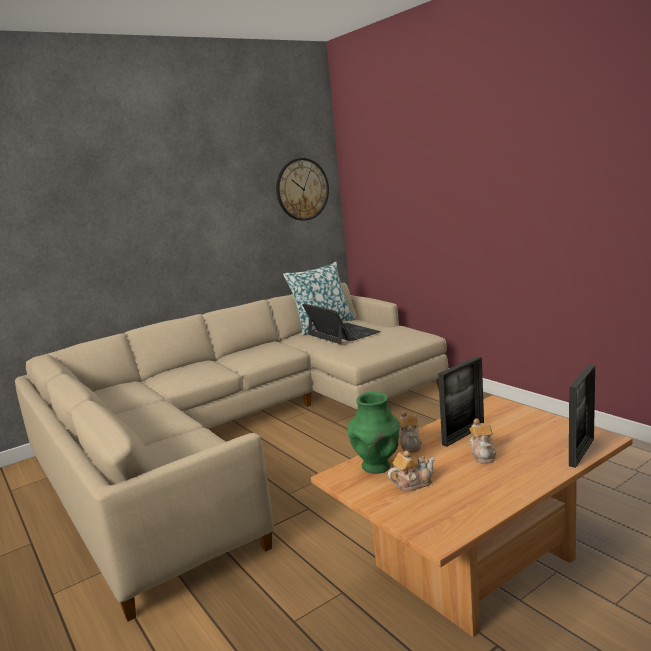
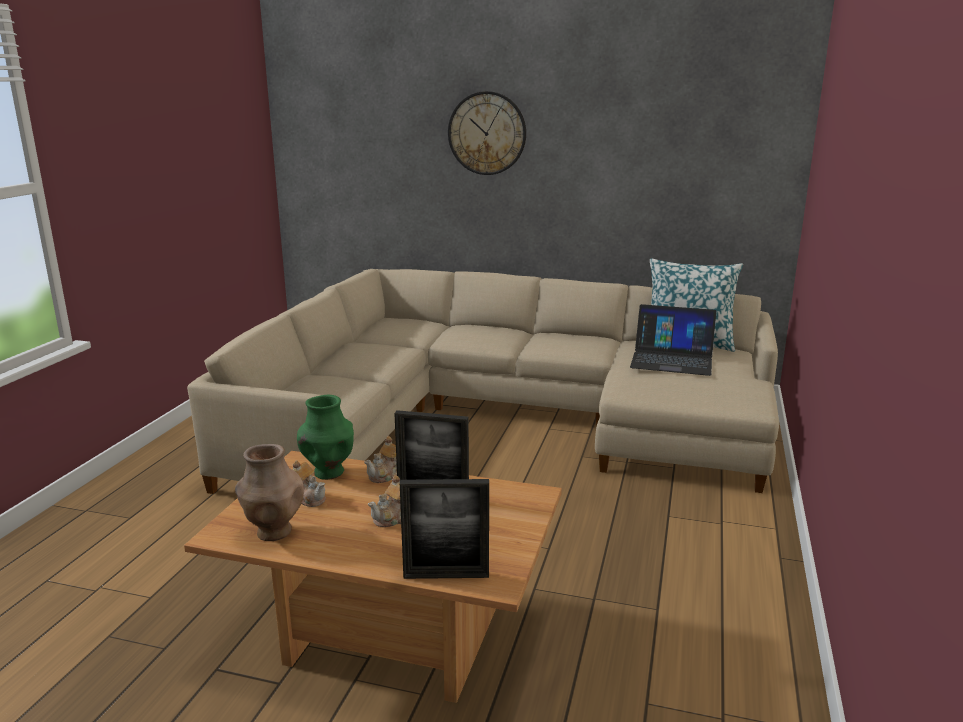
camera: 50 degrees right, 5 degrees up
wall clock [276,158,329,221] -> wall clock moved to [448,91,526,175]
laptop [302,304,381,344] -> laptop turned 90 degrees clockwise [630,304,717,376]
none -> brown vase [235,444,304,541]

